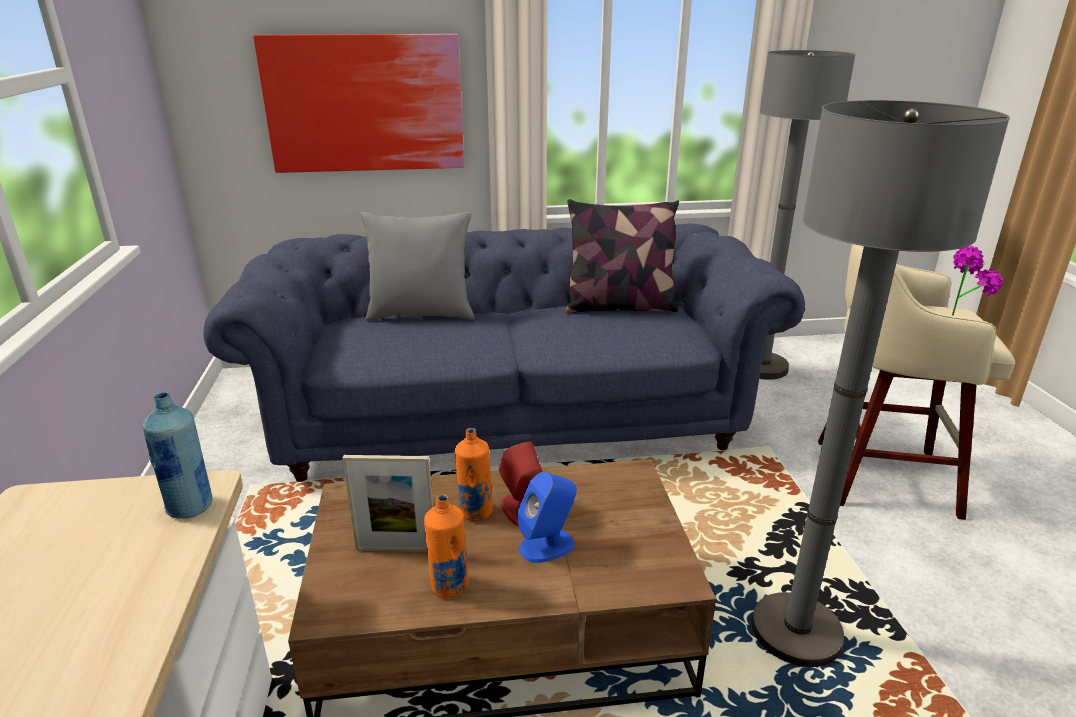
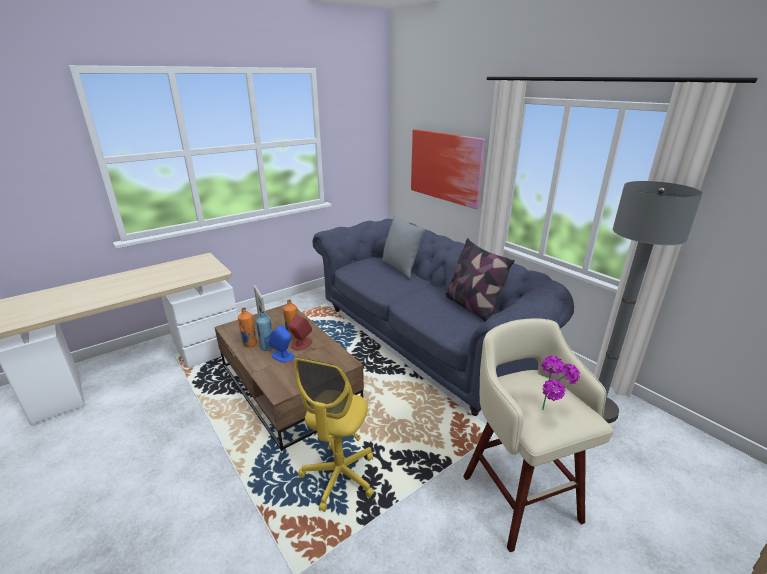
camera: 60 degrees right, 0 degrees up
blue bottle [143,392,213,519] -> blue bottle moved to [256,311,273,351]
grey floor lamp [751,100,1010,667] -> yellow office chair [294,357,374,512]

